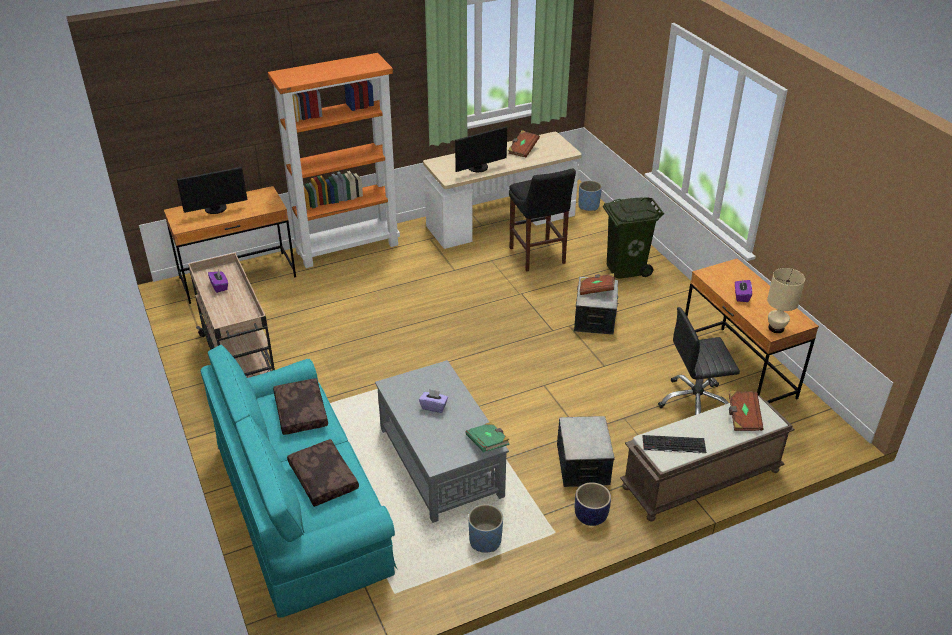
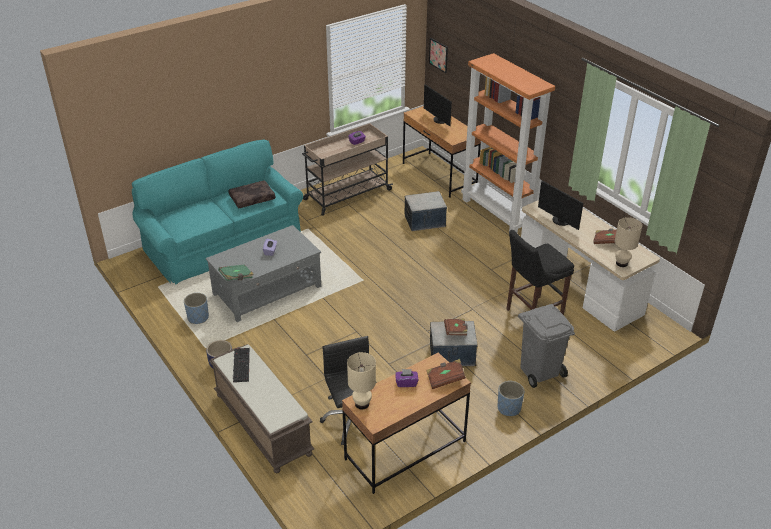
camera: 80 degrees right, 0 degrees up
brown pillow [287,439,359,507] -> none
storage box [557,416,614,487] -> storage box moved to [405,191,447,231]
blue planter [578,180,602,211] -> blue planter moved to [497,381,524,416]
green trash can [603,197,664,279] -> grey trash can [518,304,575,388]
brown book [729,391,764,431] -> brown book moved to [426,359,466,389]
none -> picture [429,38,448,73]
none -> beige table lamp [615,217,642,267]

